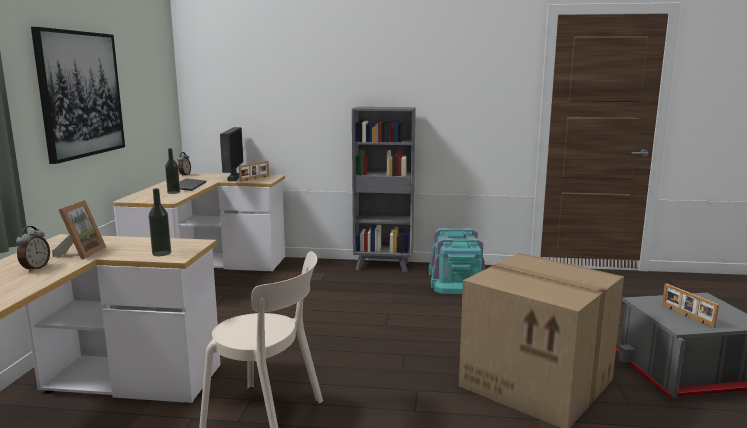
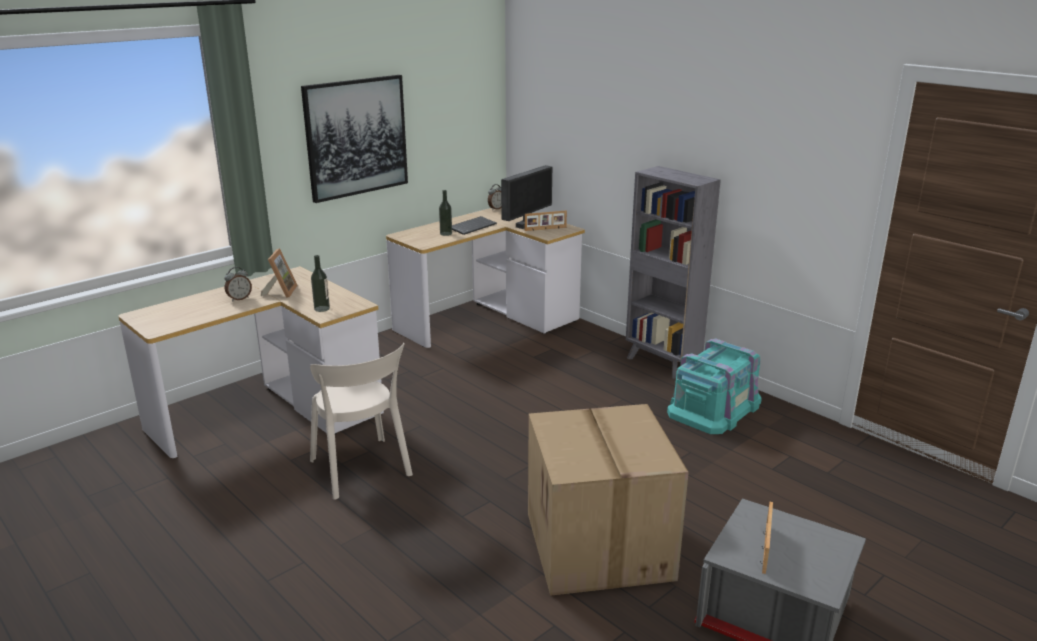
camera: 40 degrees right, 10 degrees up
picture frame [52,200,106,260] -> picture frame turned 45 degrees counterclockwise [261,248,298,298]

